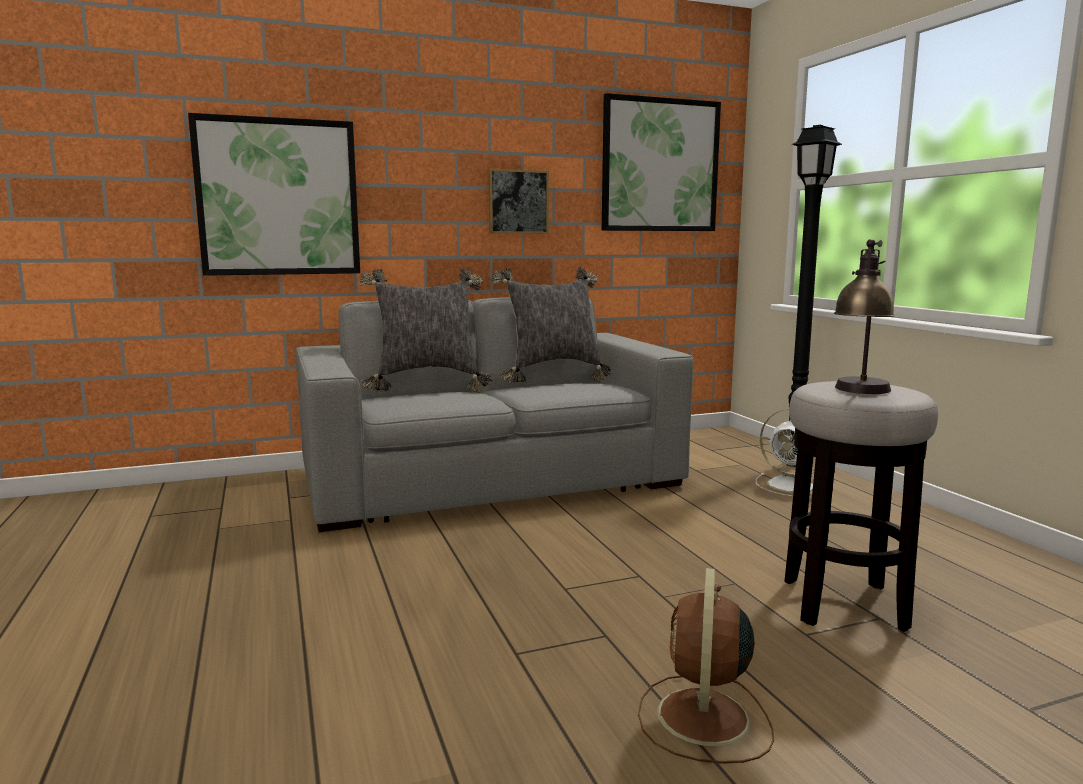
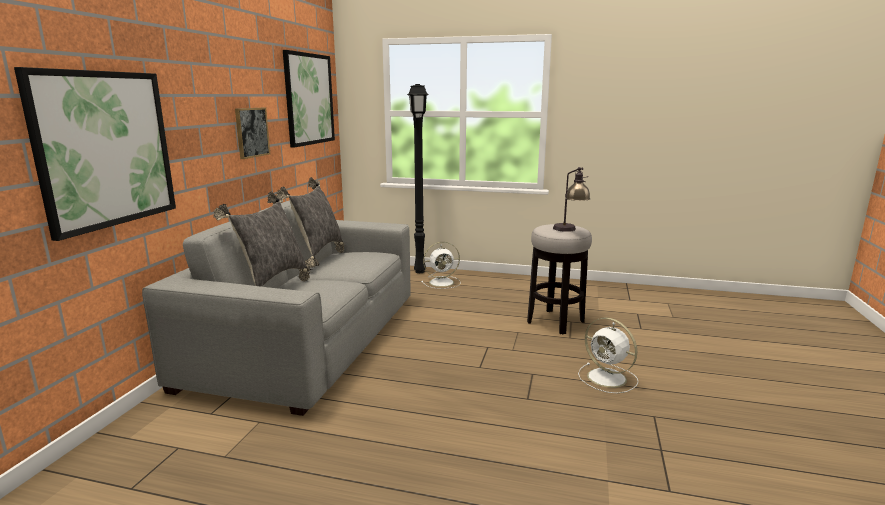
camera: 55 degrees left, 5 degrees up
brown fan [638,568,774,764] -> white fan [578,317,638,394]

